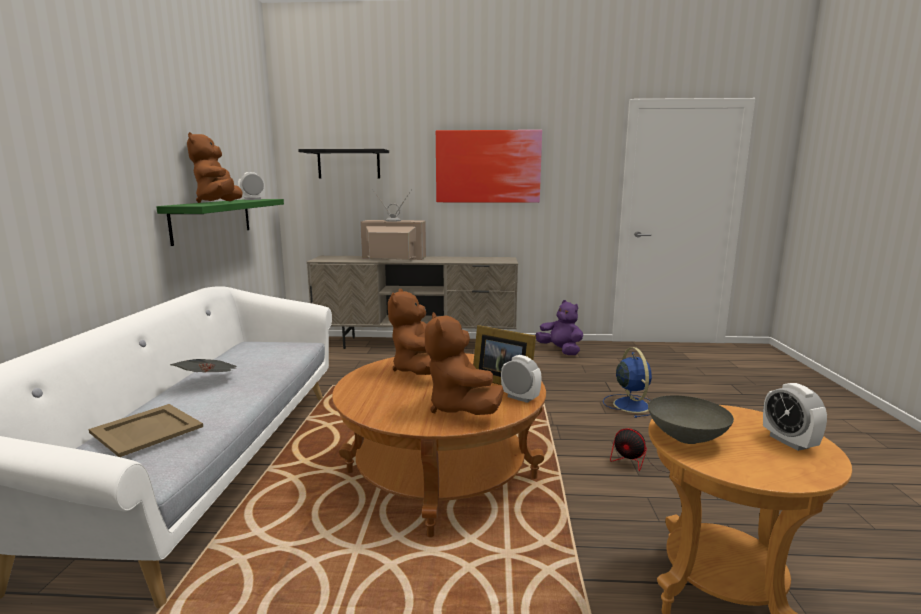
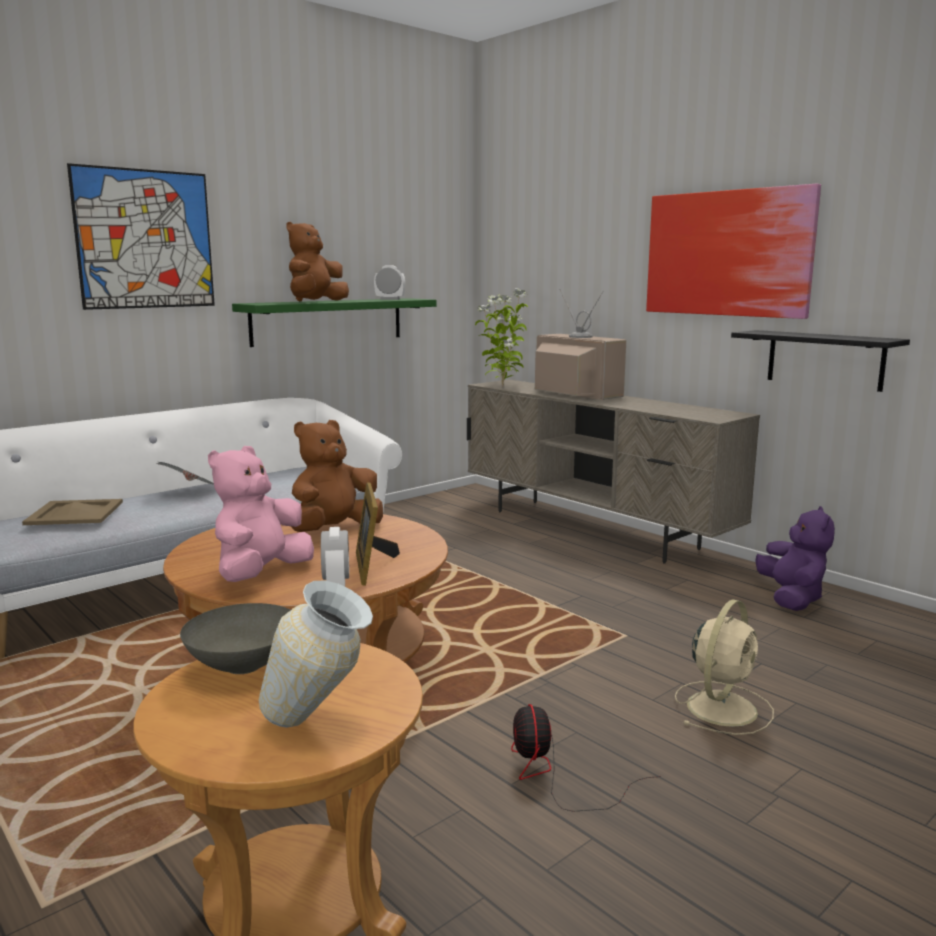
camera: 45 degrees right, 0 degrees up
black shelf [298,149,389,178] -> black shelf moved to [731,330,910,392]
brown plush toy [425,312,504,415] -> pink plush toy [208,446,314,582]
blue fan [603,347,652,418] -> beige fan [675,599,774,735]
alarm clock [763,383,827,451] -> vase [258,581,373,727]
none -> picture [67,163,215,310]
none -> potted plant [475,288,528,387]

